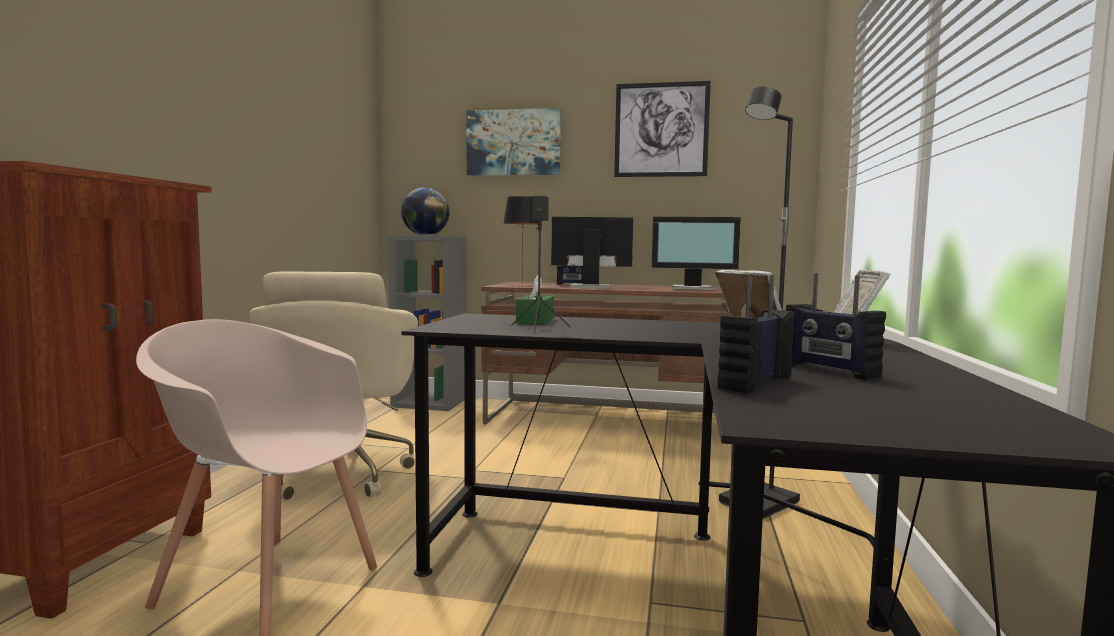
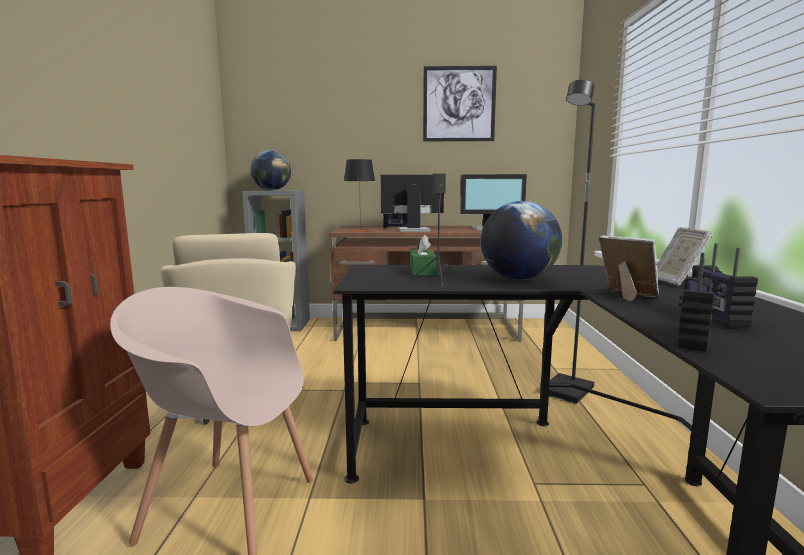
camera: 10 degrees left, 5 degrees up
picture [467,108,561,176] -> none
radio [786,273,886,380] -> radio turned 45 degrees clockwise [692,243,758,329]
none -> globe [481,201,562,280]

